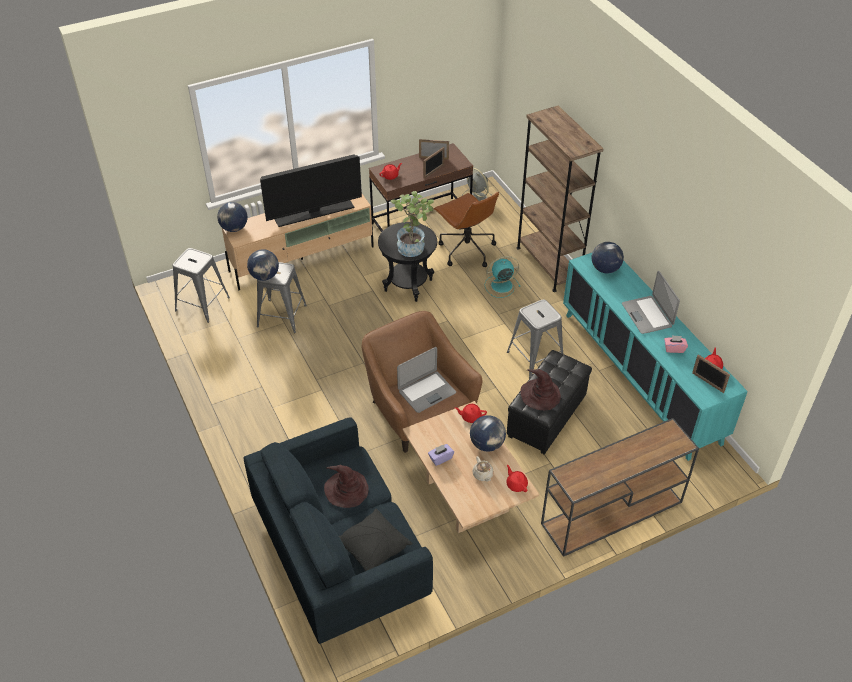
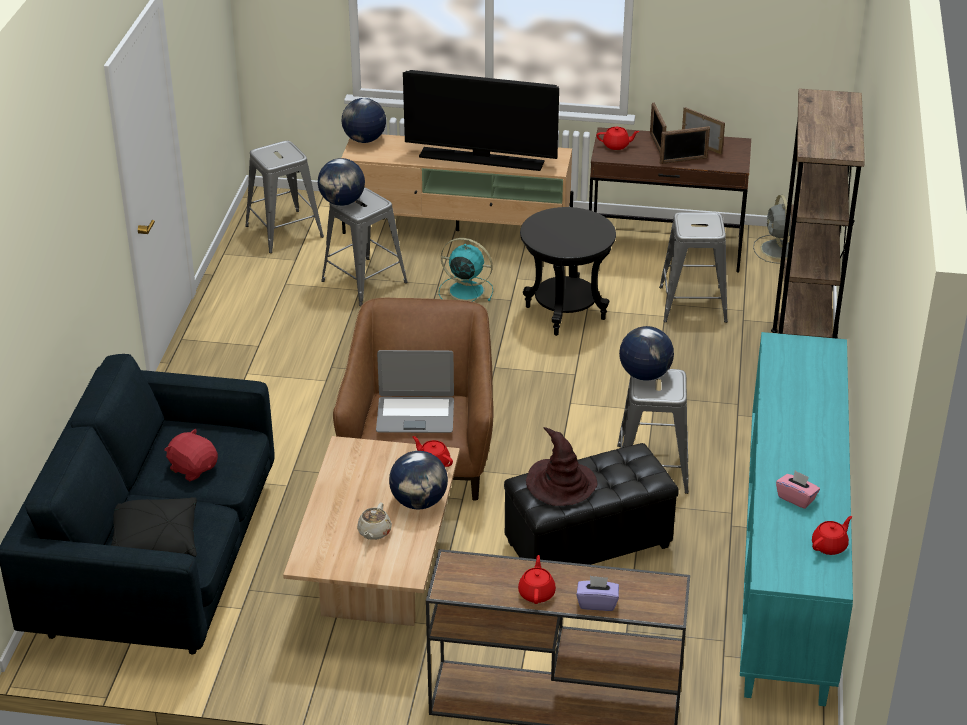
camera: 35 degrees right, 10 degrees down
brown hat [324,465,369,508] -> red plush toy [164,428,218,481]
potted plant [390,191,434,257] -> none
purple tissue box [428,444,454,466] -> purple tissue box moved to [576,576,619,611]
brown office chair [433,192,499,267] -> grey stool [659,212,728,323]
turquoise fan [485,256,520,298] -> turquoise fan moved to [439,238,493,302]
red teapot [506,465,528,492] -> red teapot moved to [518,555,556,604]
globe [592,242,624,273] -> globe moved to [619,326,674,381]
laptop [622,271,680,334] -> none
picture frame [692,355,730,393] -> picture frame moved to [650,103,666,153]

